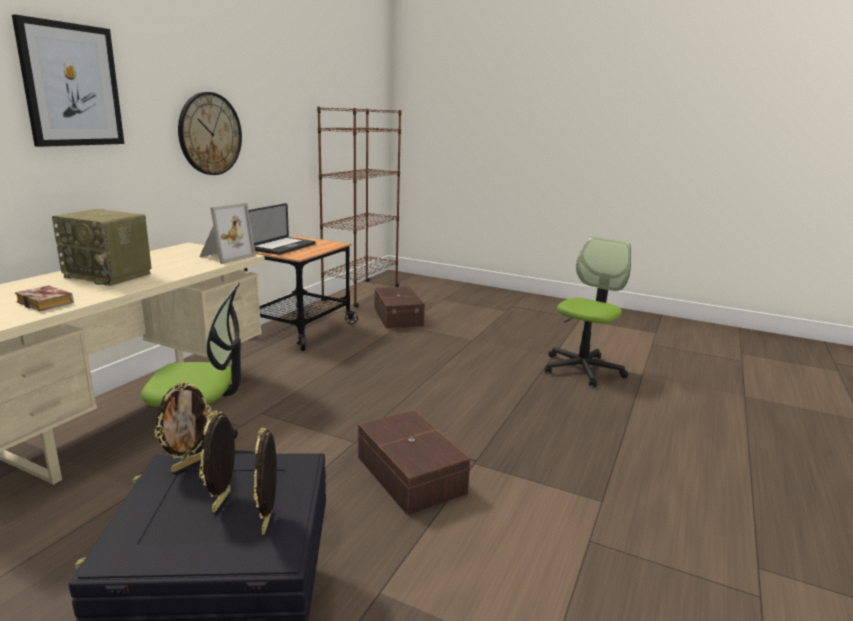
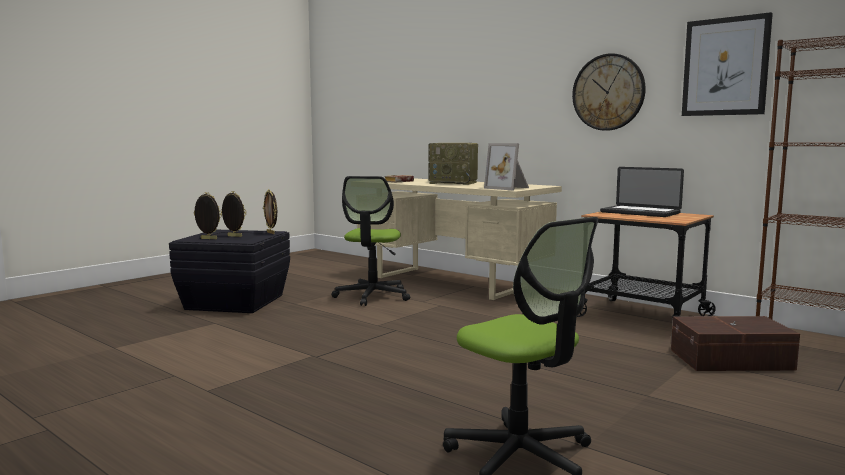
camera: 105 degrees right, 10 degrees down
picture [12,15,124,147] -> picture moved to [682,12,773,116]
radio [52,209,152,286] -> radio turned 105 degrees counterclockwise [428,143,478,185]
brown storage box [358,410,470,516] -> none

